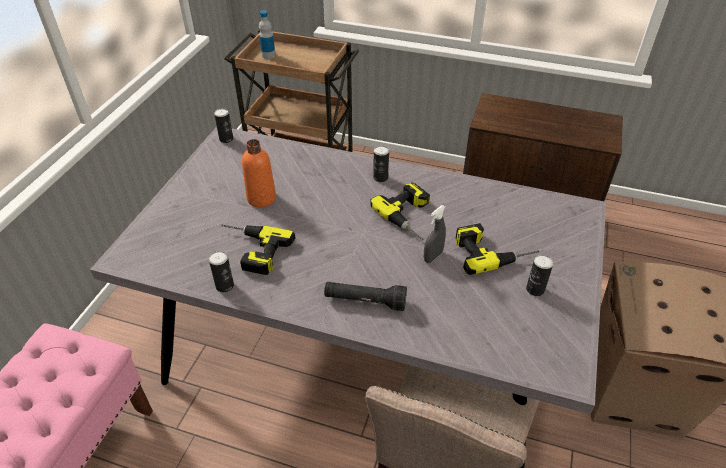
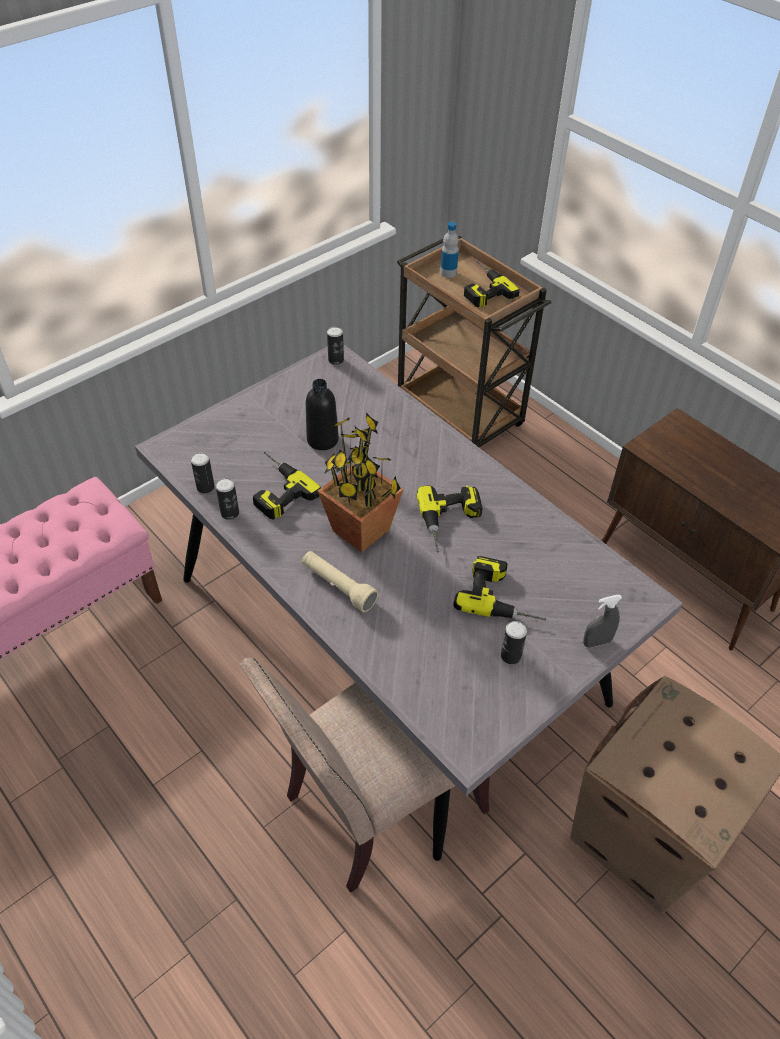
camera: 30 degrees right, 5 degrees up
orange bottle [242,139,276,208] -> black bottle [306,379,339,450]
black flashlight [324,282,407,311] -> beige flashlight [302,551,378,612]
can [373,146,389,182] -> can moved to [191,452,215,493]
grey spray bottle [424,205,446,263] -> grey spray bottle moved to [583,595,622,648]
none -> potted plant [318,412,404,553]
none -> power drill [464,261,519,307]

